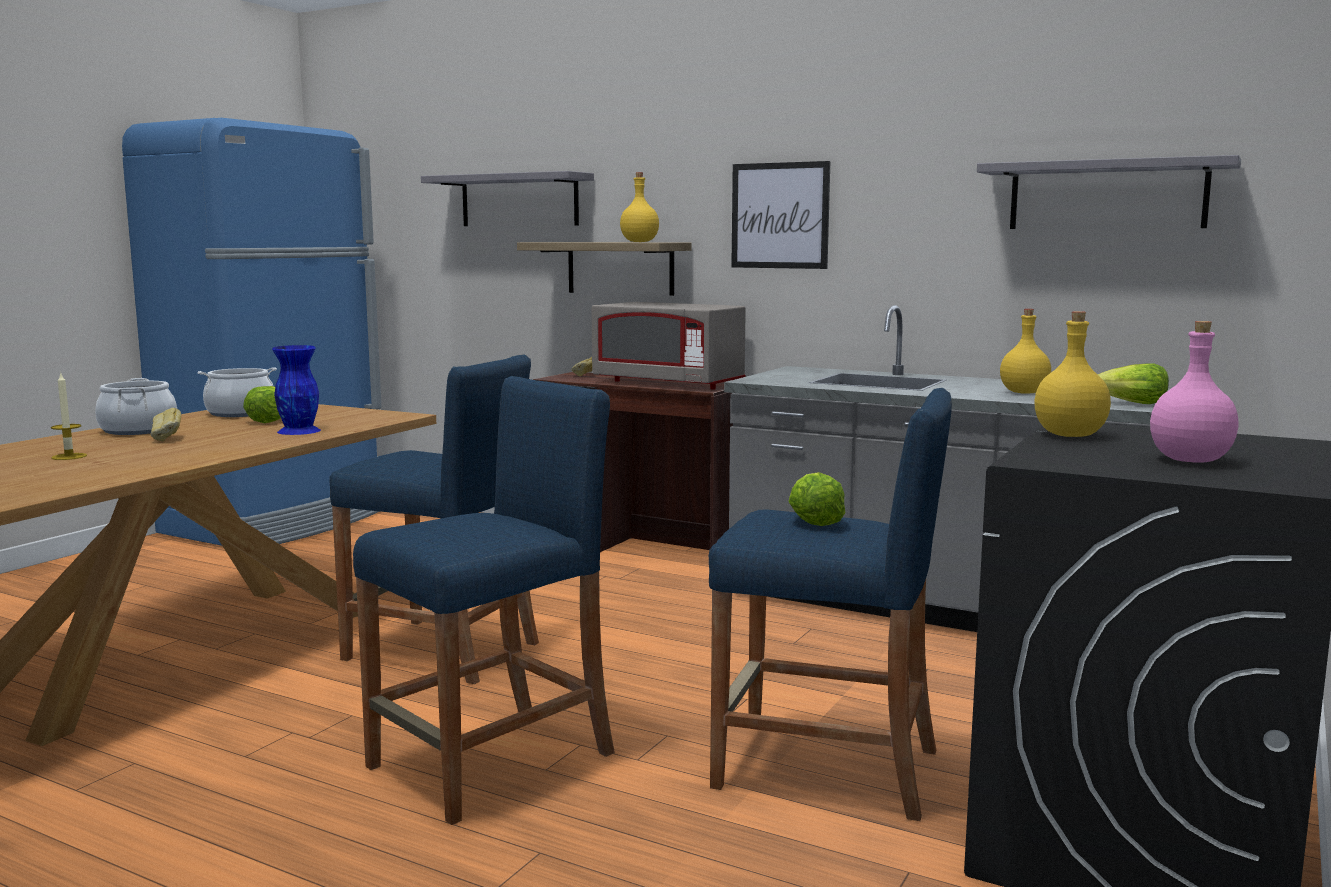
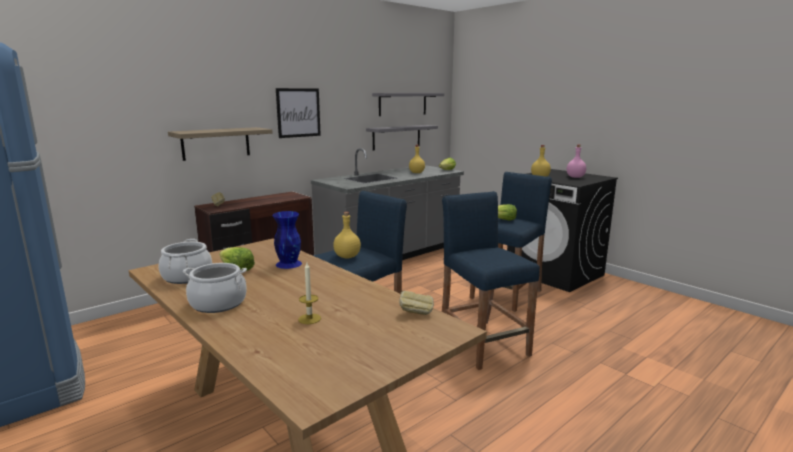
camera: 70 degrees left, 5 degrees up
bread [150,408,181,441] -> bread moved to [399,291,434,315]
grey shelf [421,171,594,226] -> grey shelf moved to [366,125,438,150]
grey microwave [591,302,746,390] -> none
yellow bottle [620,172,659,242] -> yellow bottle moved to [333,212,361,259]

